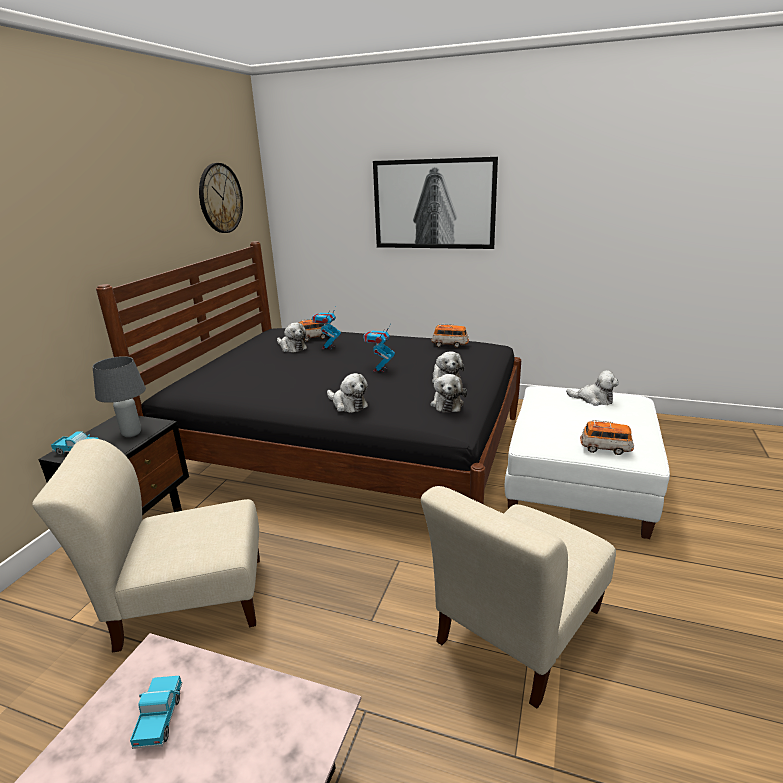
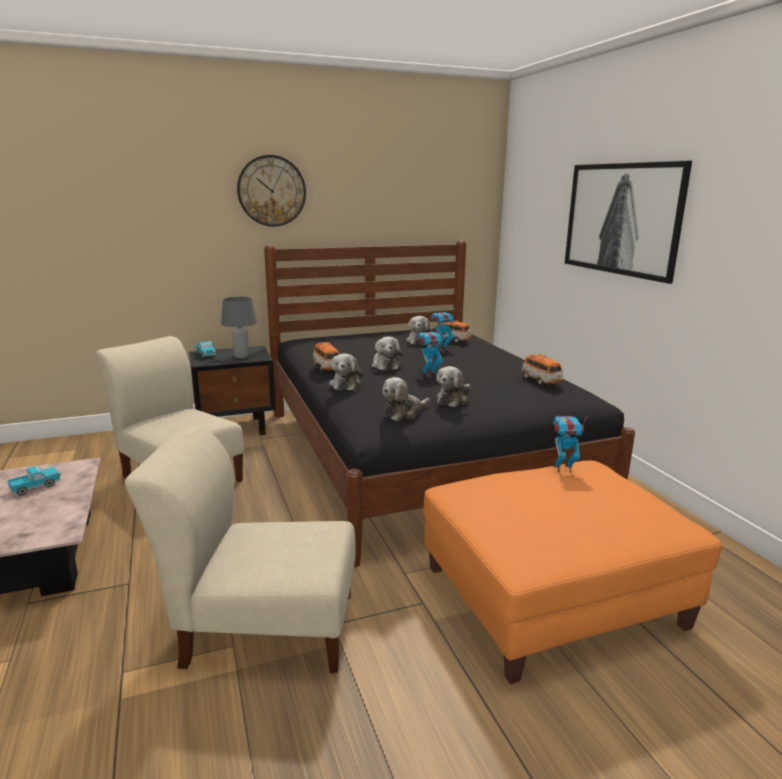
camera: 50 degrees right, 5 degrees down
wall clock [199,163,243,233] -> wall clock moved to [237,155,306,227]
white ottoman [505,386,670,539] -> orange ottoman [423,460,722,684]
plush toy [566,370,619,406] -> plush toy moved to [371,337,403,370]
toy car [580,420,634,455] -> toy car moved to [313,342,339,372]
none -> toy robot [553,416,586,472]

